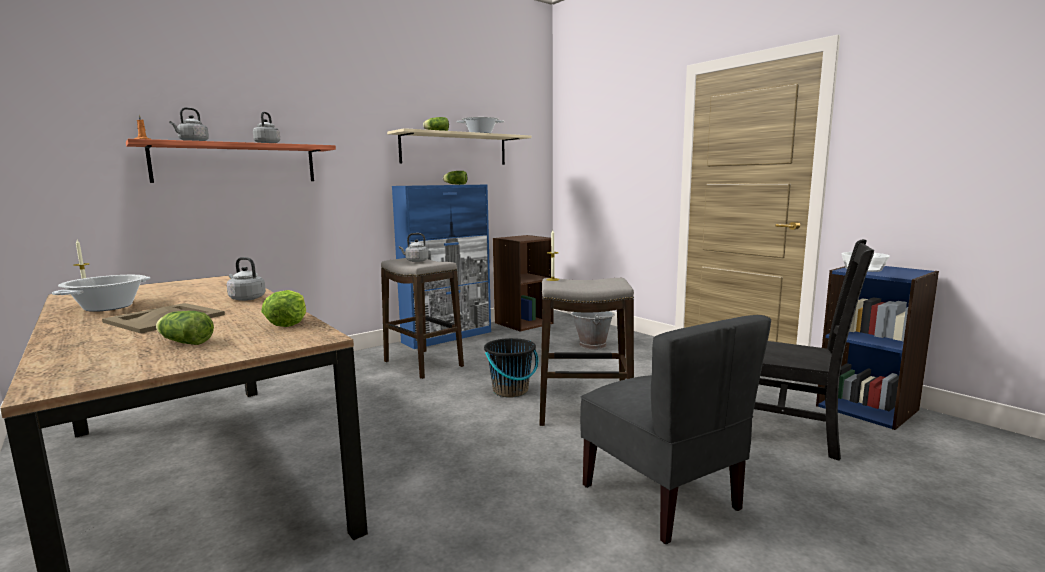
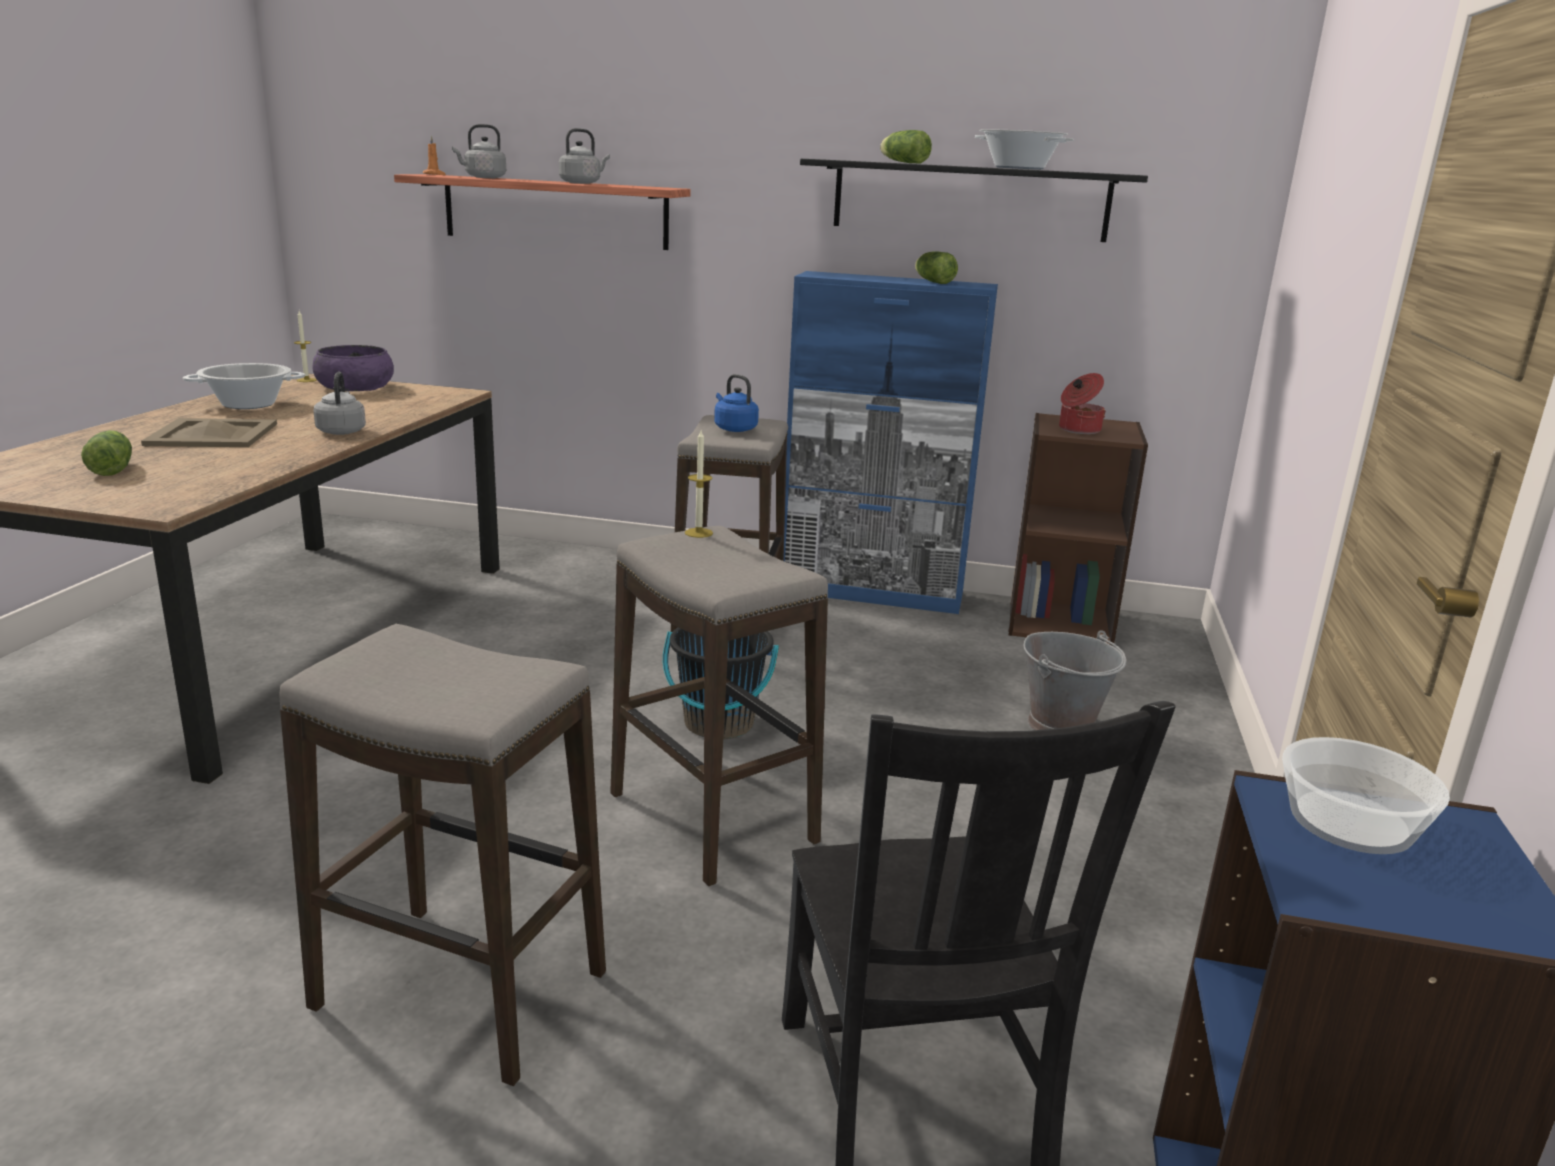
camera: 50 degrees right, 10 degrees up
lettuce [261,290,306,327] -> none
beige shelf [387,128,531,165] -> black shelf [800,159,1148,242]
grey kettle [399,233,429,262] -> blue kettle [714,374,759,432]
grey chair [580,315,771,544] -> stool [279,624,606,1086]
none -> purple bowl [312,345,394,391]
none -> cooking pot [1059,373,1106,434]

